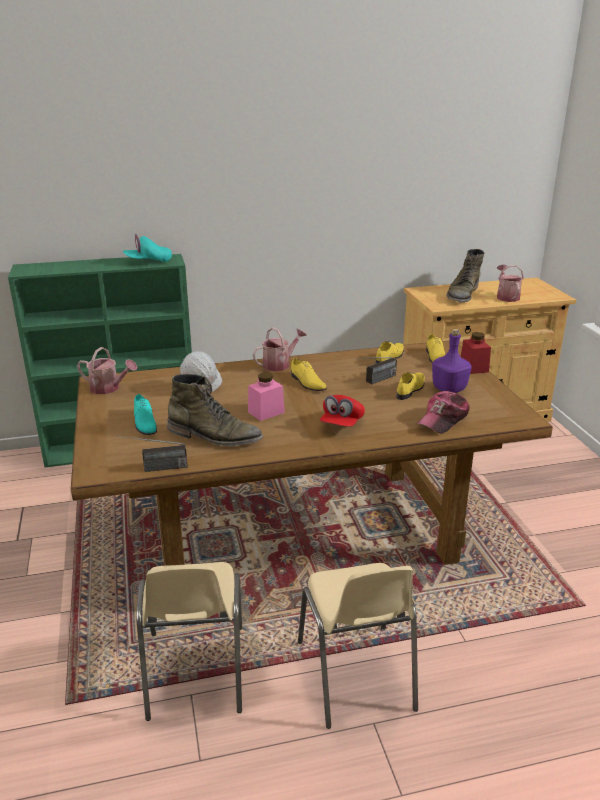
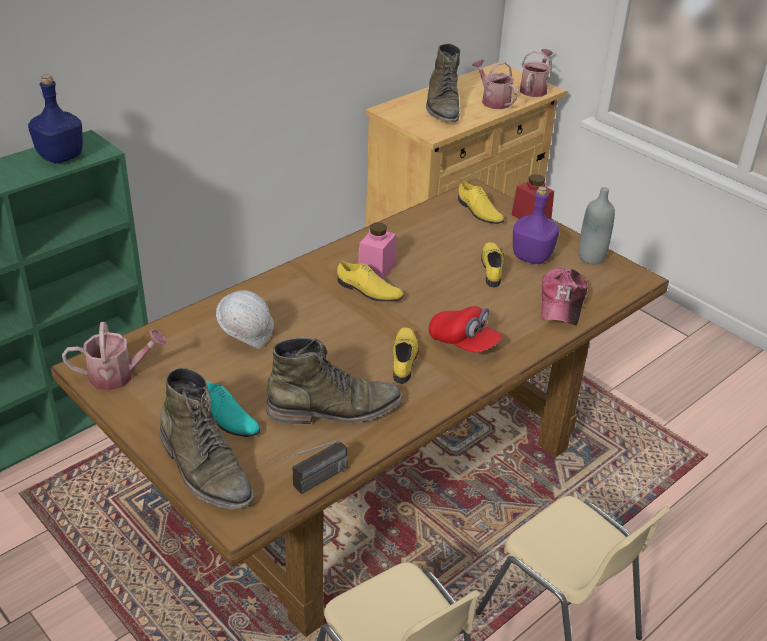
camera: 30 degrees left, 10 degrees up
turquoise cap [123,234,172,262] -> blue bottle [28,75,83,163]
pink jar [248,372,285,421] -> pink jar moved to [358,222,396,279]
watering can [253,327,307,372] -> watering can moved to [520,49,553,97]
red cap [320,395,365,427] -> red cap turned 45 degrees counterclockwise [429,306,502,352]
radio [354,357,397,384] -> none
yellow shoe [375,341,404,364] -> yellow shoe moved to [393,327,418,384]
none -> green boot [160,368,254,510]
none -> grey bottle [578,187,615,264]

